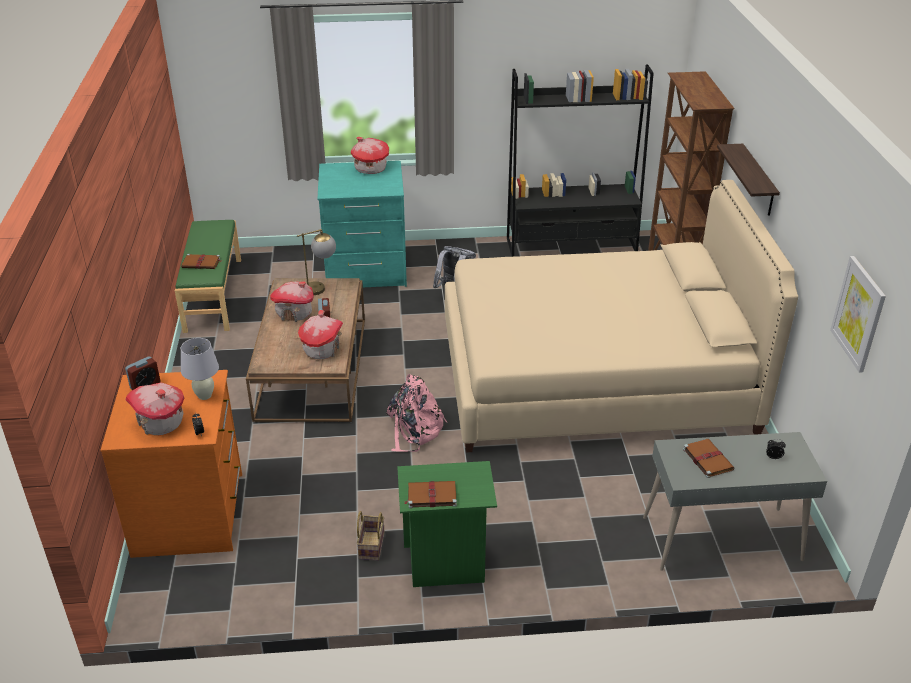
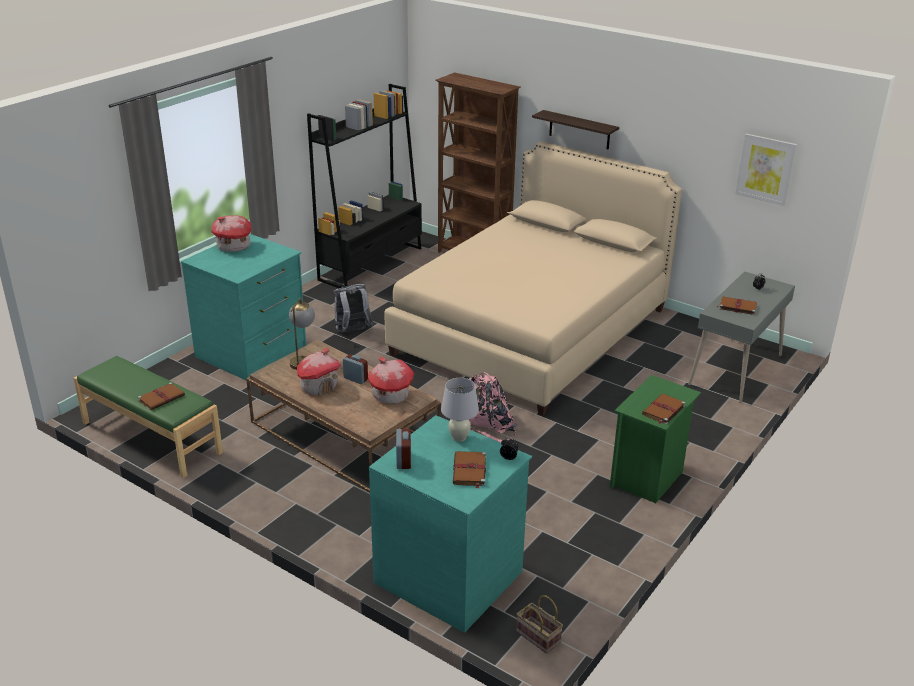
camera: 50 degrees left, 5 degrees down
orange dresser [100,370,242,558] -> turquoise dresser [369,415,532,633]
toy house [125,382,184,435] -> brown book [453,451,486,489]
basket [357,511,385,561] -> basket moved to [516,595,563,654]

